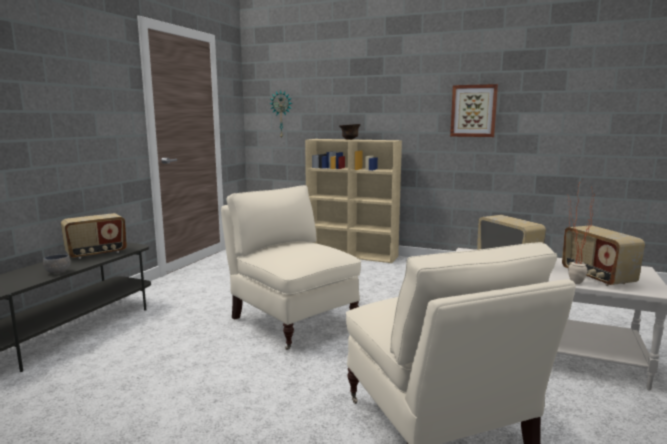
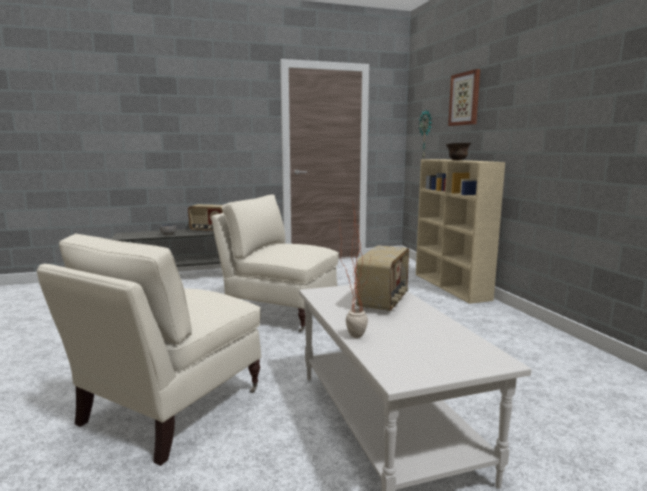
camera: 50 degrees right, 0 degrees up
beige armchair [221,185,361,350] -> beige armchair turned 75 degrees counterclockwise [212,194,339,332]
picture [450,84,498,137] -> picture moved to [448,69,480,126]
radio [562,225,645,286] -> none

